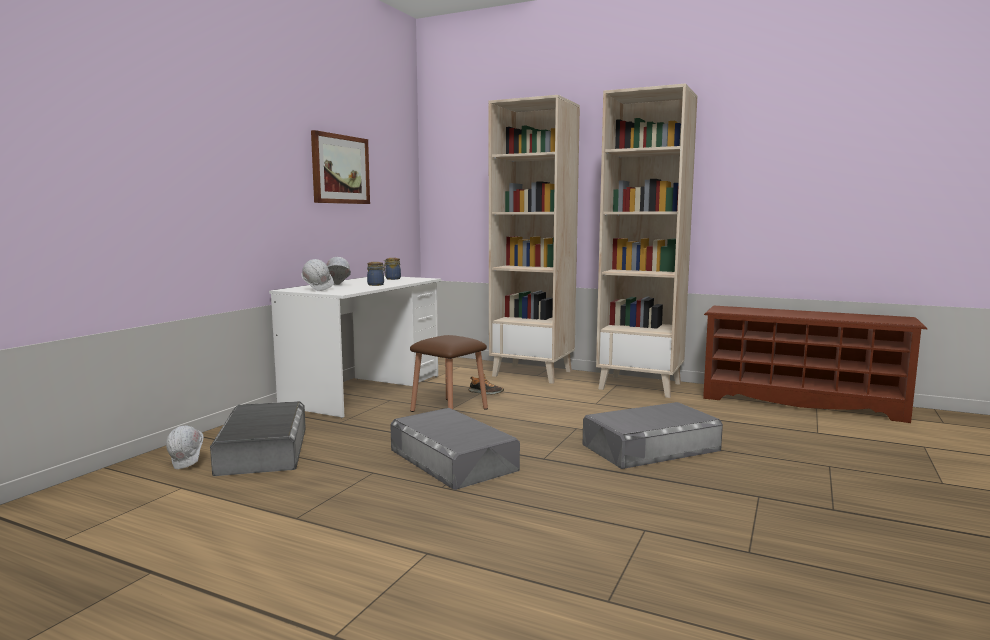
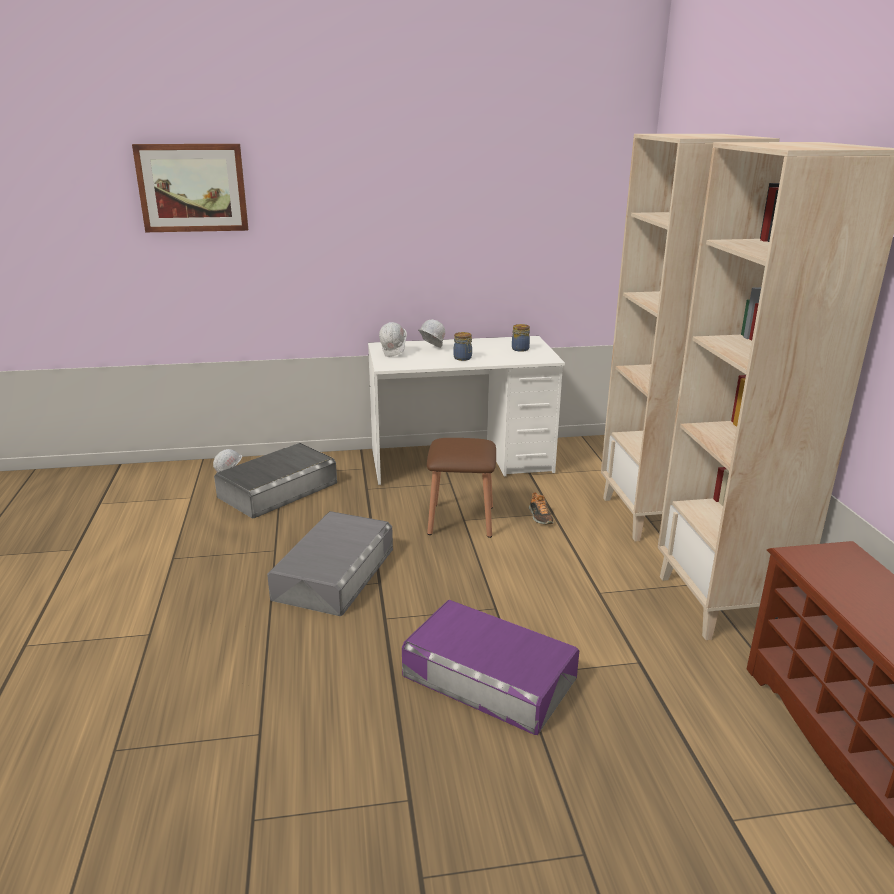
camera: 55 degrees right, 15 degrees up
picture [311,130,370,204] -> picture moved to [132,144,248,232]
grey storage box [582,402,723,469] -> purple storage box [402,600,579,735]

